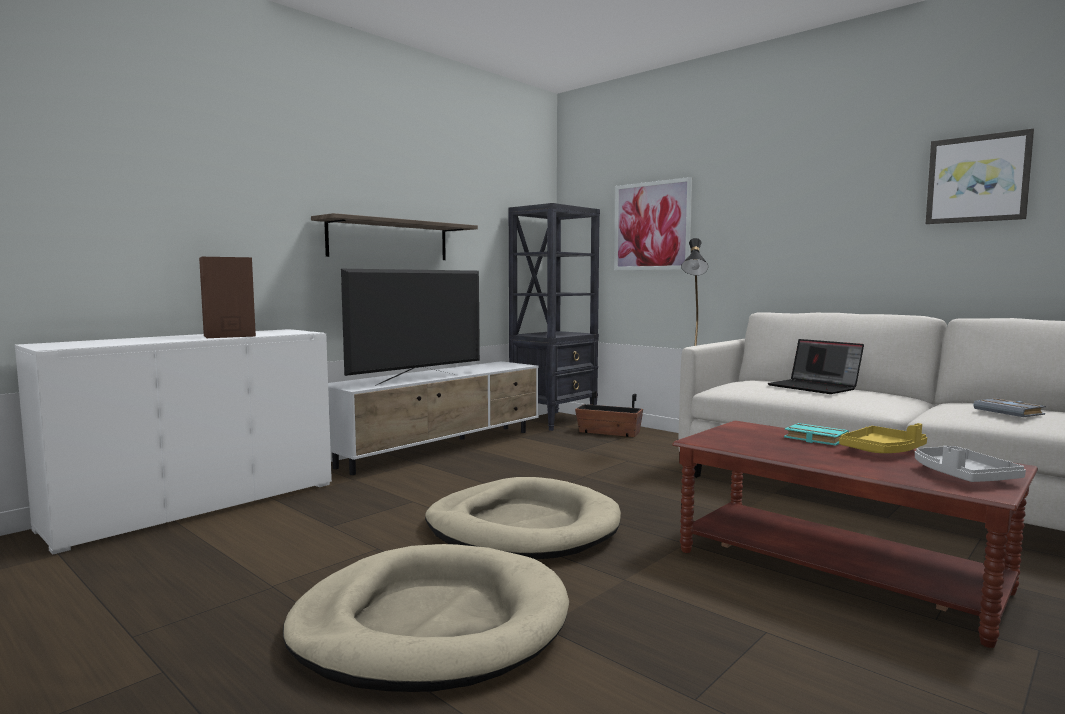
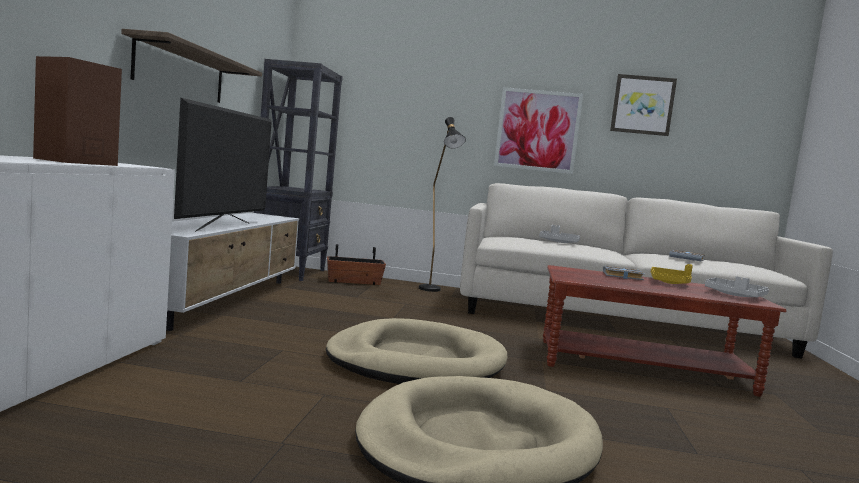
camera: 35 degrees left, 0 degrees up
picture [614,177,692,270] -> picture moved to [494,87,583,174]
laptop [767,339,864,394] -> grey tray [539,225,580,243]
turquoise book [784,423,849,446] -> grey book [603,266,645,280]

